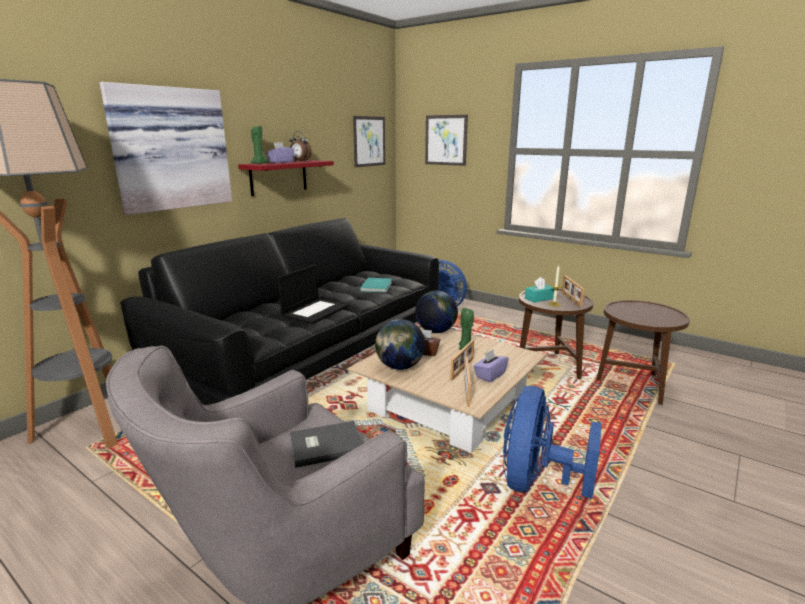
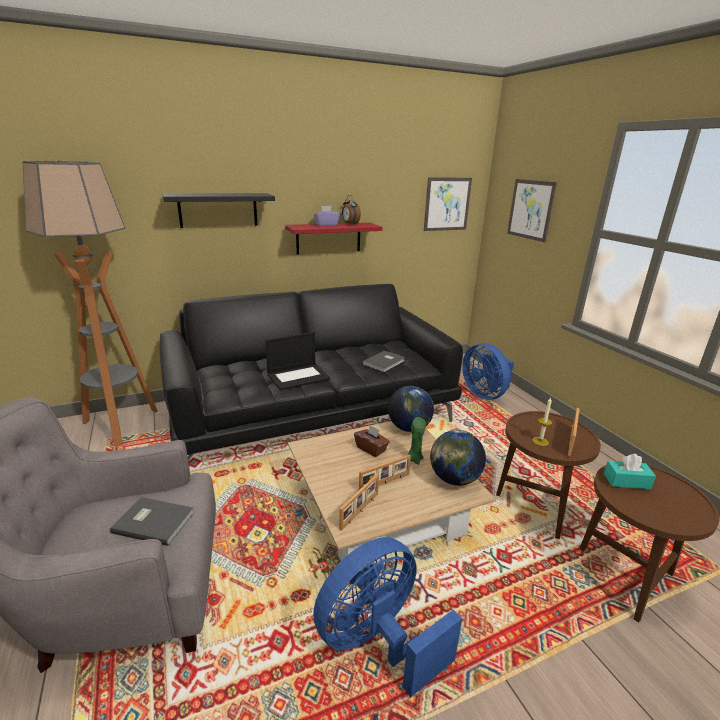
camera: 30 degrees right, 5 degrees up
picture [100,82,232,215] -> black shelf [163,193,275,228]
green candle [250,125,269,164] -> none
turquoise book [360,278,392,293] -> grey book [363,351,405,372]
globe [375,319,425,370] -> globe moved to [430,430,486,486]
purple tissue box [473,350,509,382] -> none
turquoise tissue box [525,277,554,303] -> turquoise tissue box moved to [604,454,656,489]

